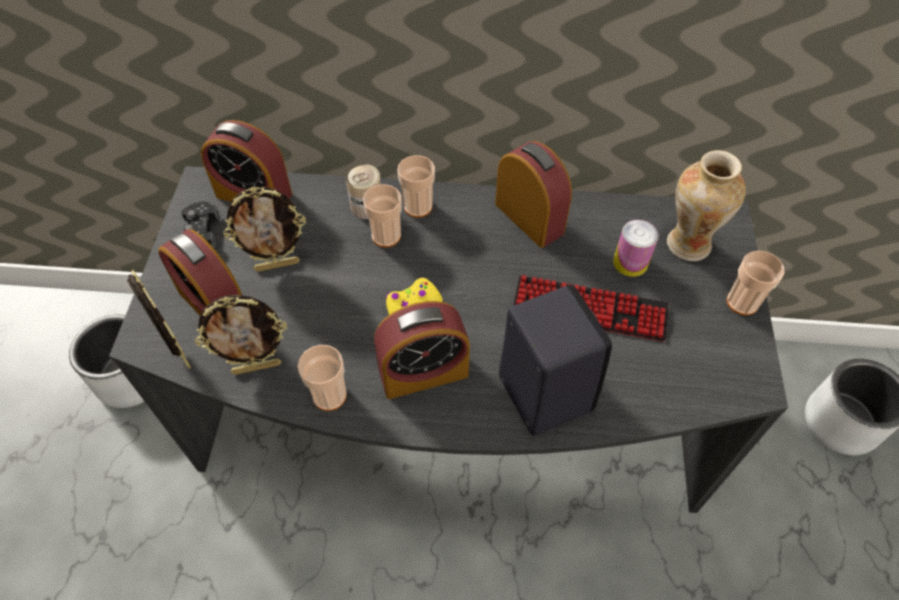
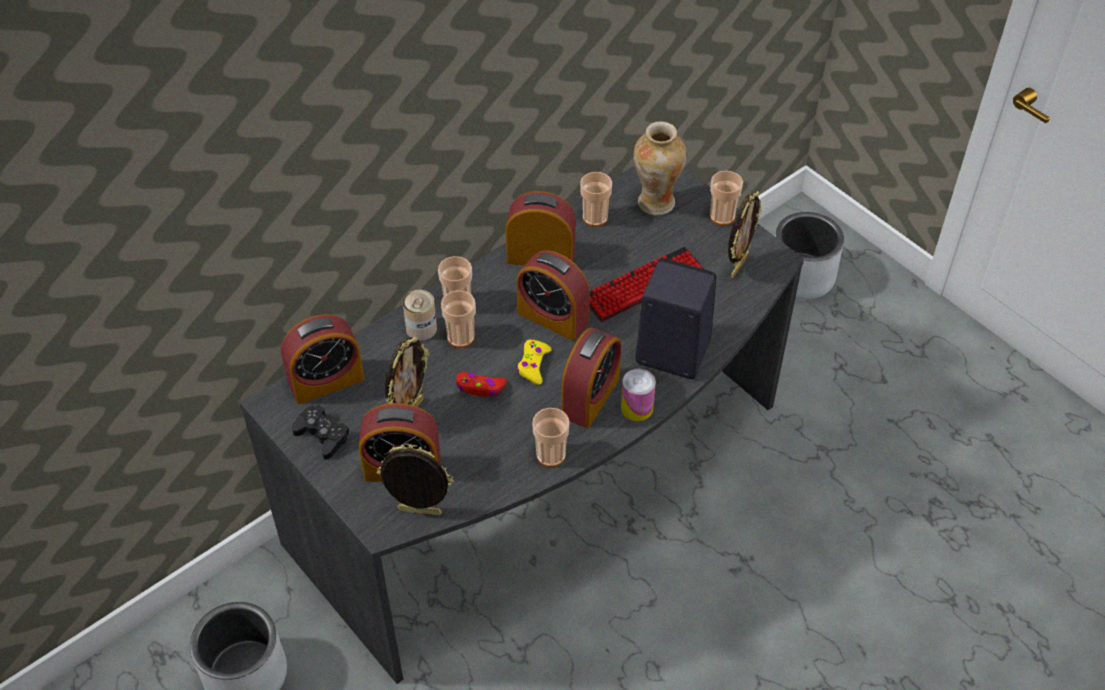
camera: 45 degrees left, 5 degrees down
picture frame [195,295,287,375] -> picture frame moved to [728,191,762,278]
can [613,220,659,277] -> can moved to [621,369,656,421]
none -> red game controller [456,372,507,397]
none -> alarm clock [517,250,590,341]
none -> cup [580,172,612,226]

